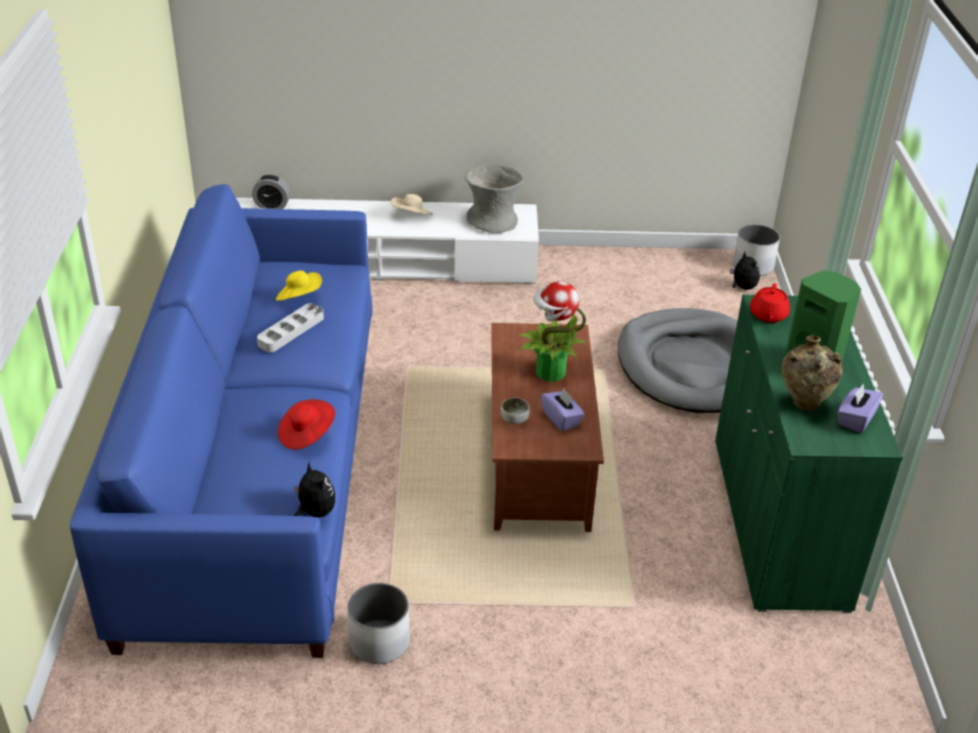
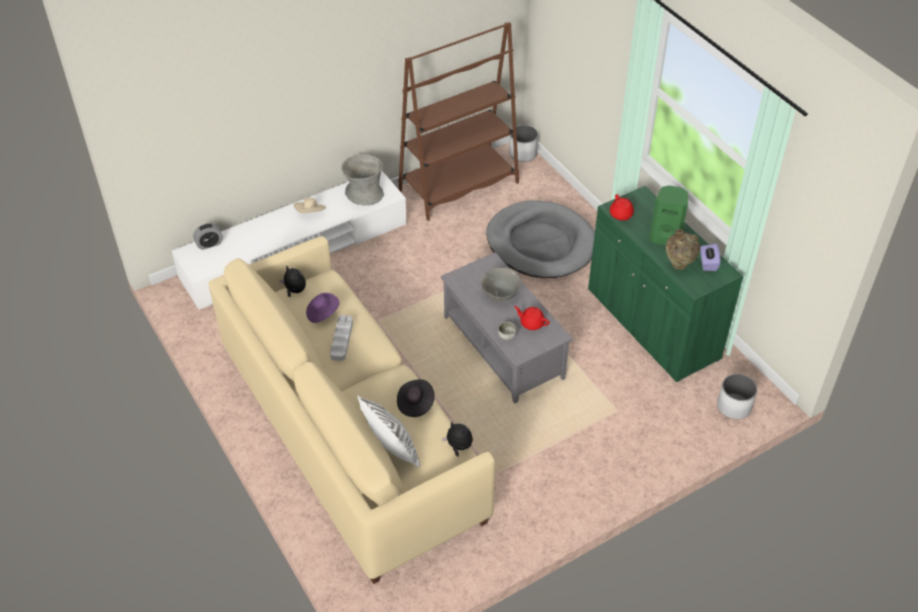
camera: 30 degrees left, 10 degrees up
blue sofa [70,184,373,658] -> beige sofa [208,236,495,584]
yellow hat [276,270,322,301] -> purple hat [306,293,339,323]
red hat [278,399,335,450] -> black hat [397,379,435,417]
white planter [348,583,410,664] -> white planter moved to [717,374,757,419]
brown coffee table [491,323,604,532] -> grey coffee table [441,252,573,403]
potted plant [518,281,587,382] -> grey bowl [481,268,521,301]
purple tissue box [541,387,585,431] -> red teapot [514,306,550,330]
plush toy [730,252,760,290] -> plush toy moved to [280,265,306,297]
none -> white pillow [357,396,420,467]
none -> brown bookcase [398,22,519,221]

